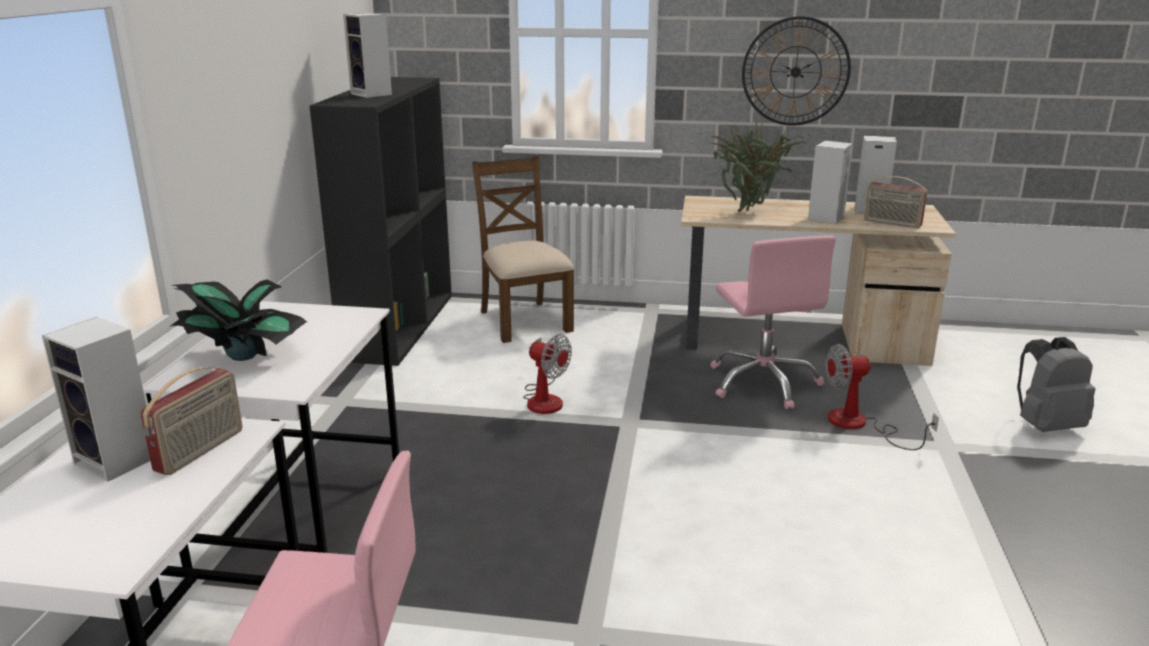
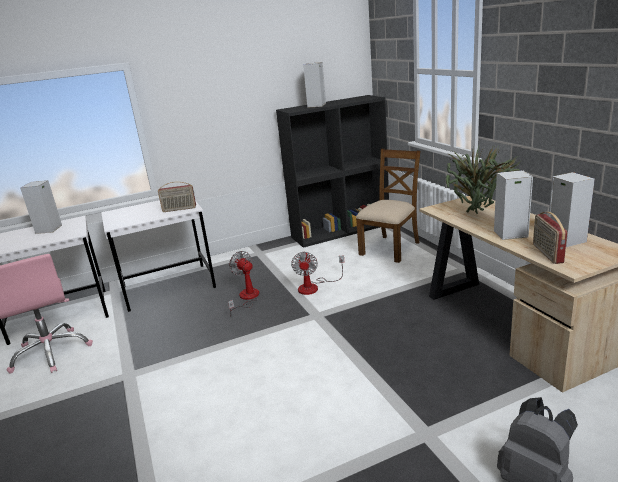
camera: 60 degrees right, 0 degrees up
radio [141,366,242,475] -> radio moved to [158,181,196,212]
potted plant [169,280,307,361] -> none
pink office chair [710,235,836,409] -> none
wall clock [742,16,851,126] -> none
fan [826,344,939,450] -> fan moved to [228,251,259,316]

